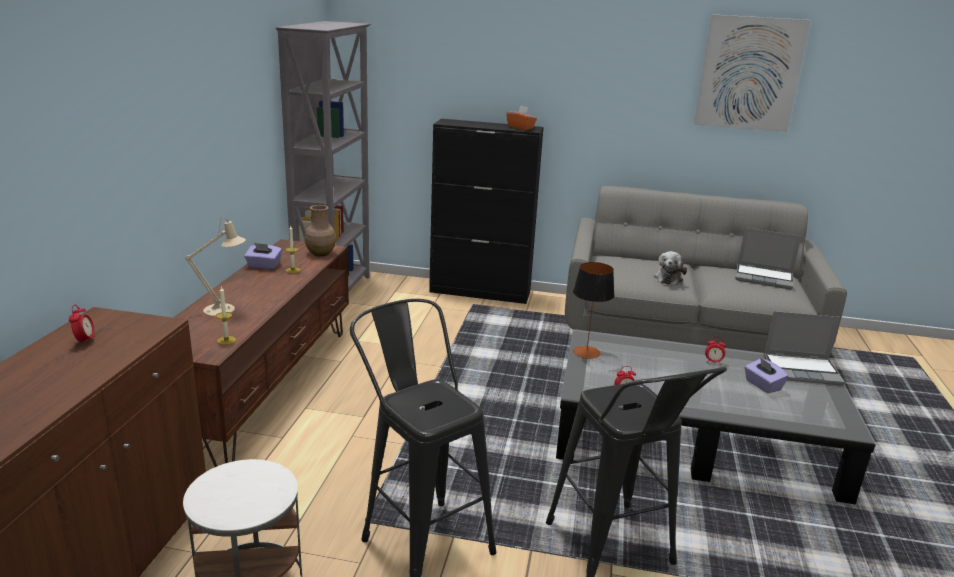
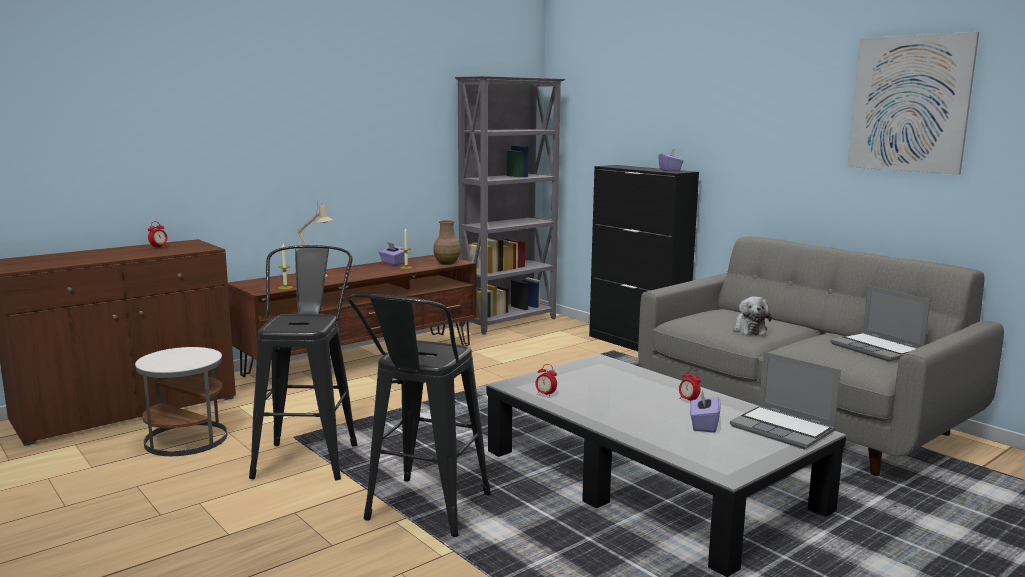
camera: 40 degrees right, 10 degrees down
orange tissue box [506,105,537,130] -> purple tissue box [658,149,683,172]
table lamp [573,262,614,359] -> none
plush toy [653,251,687,285] -> plush toy turned 60 degrees counterclockwise [733,296,772,335]

